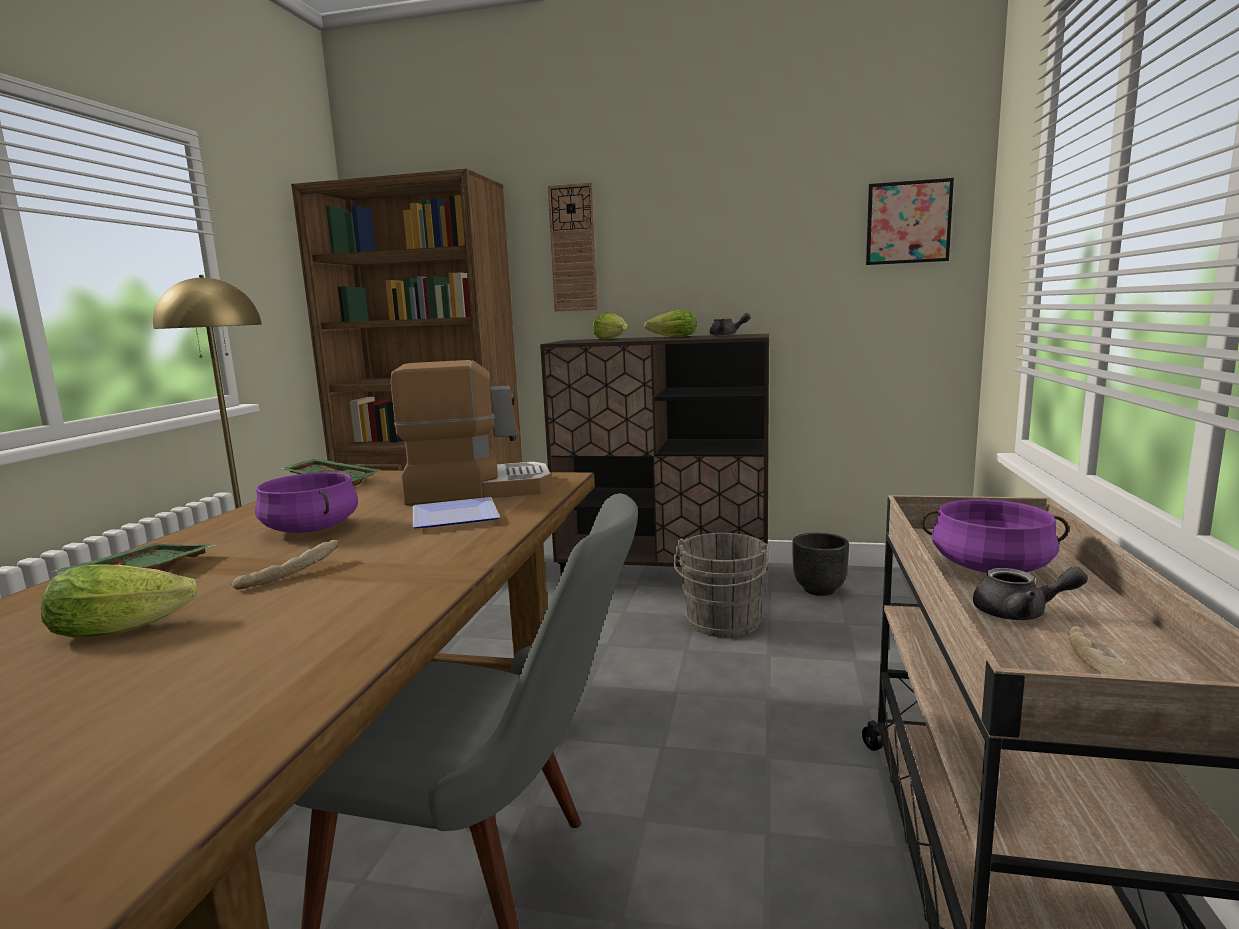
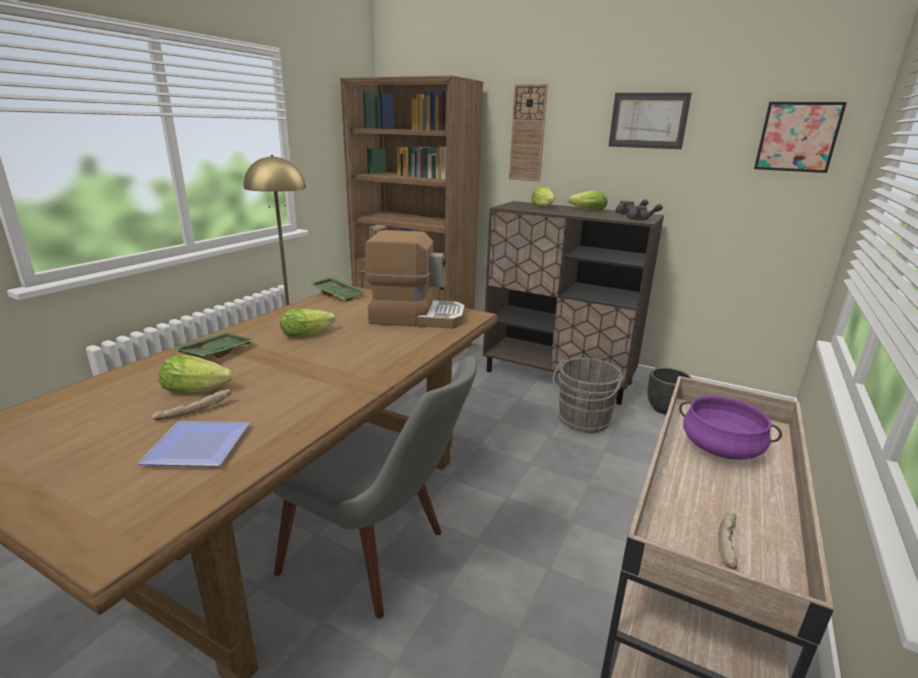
camera: 15 degrees right, 10 degrees up
bread [231,540,338,589] -> bread moved to [152,389,231,420]
purple cooking pot [255,472,358,533] -> lettuce [280,308,335,338]
plate [413,497,500,528] -> plate moved to [137,421,250,467]
grey teapot [973,567,1088,620] -> grey teapot moved to [627,204,663,220]
none -> picture [609,93,692,149]

